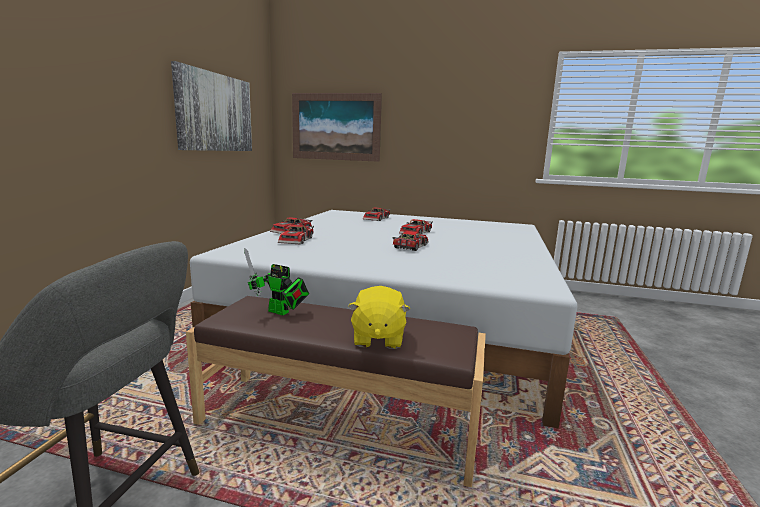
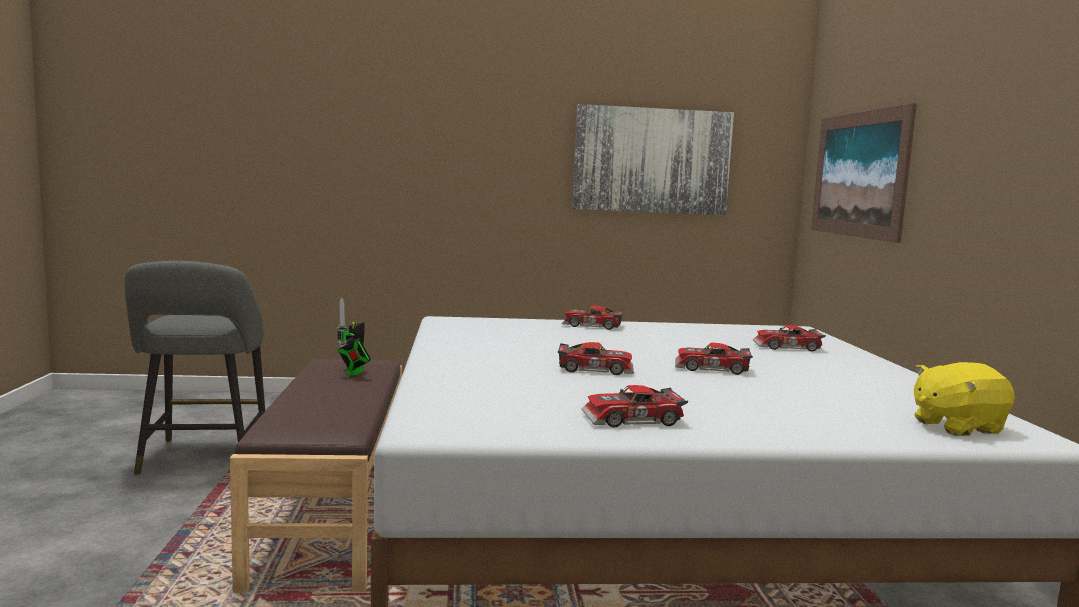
camera: 70 degrees right, 5 degrees down
toy car [278,225,314,244] -> toy car moved to [582,385,688,428]
yellow plush toy [348,286,410,349] -> yellow plush toy moved to [914,362,1015,436]

